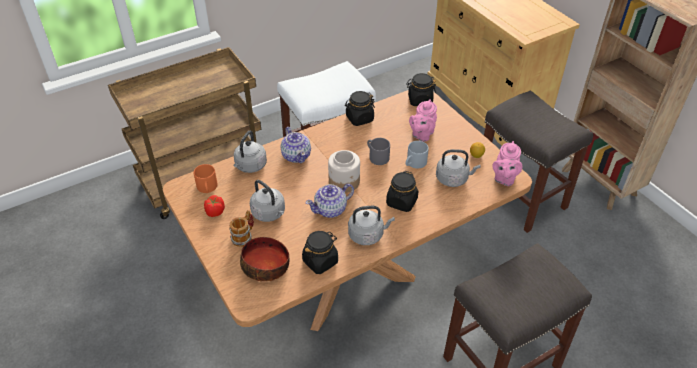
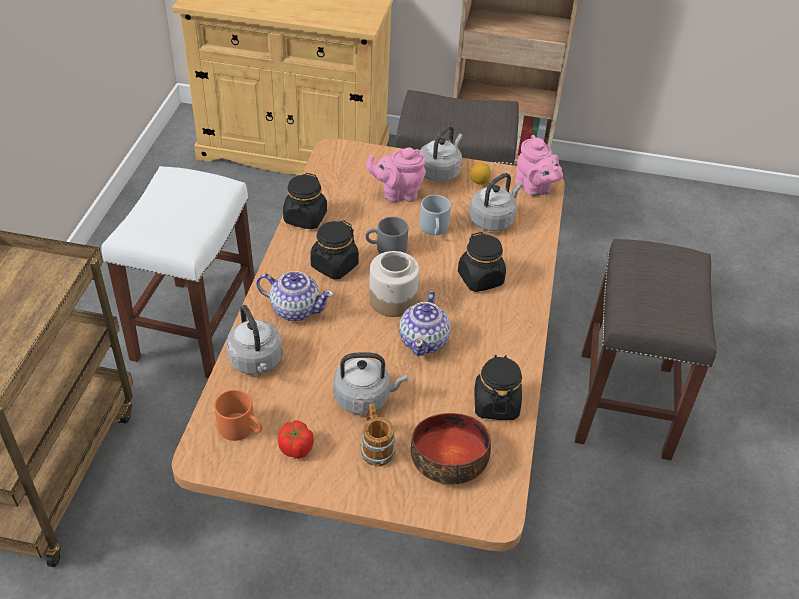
camera: 50 degrees left, 0 degrees up
grey kettle [348,206,395,245] -> grey kettle moved to [420,125,463,182]
black jar [406,73,436,106] -> black jar moved to [310,220,359,280]
pink teapot [409,99,437,142] -> pink teapot turned 105 degrees clockwise [366,147,426,202]

